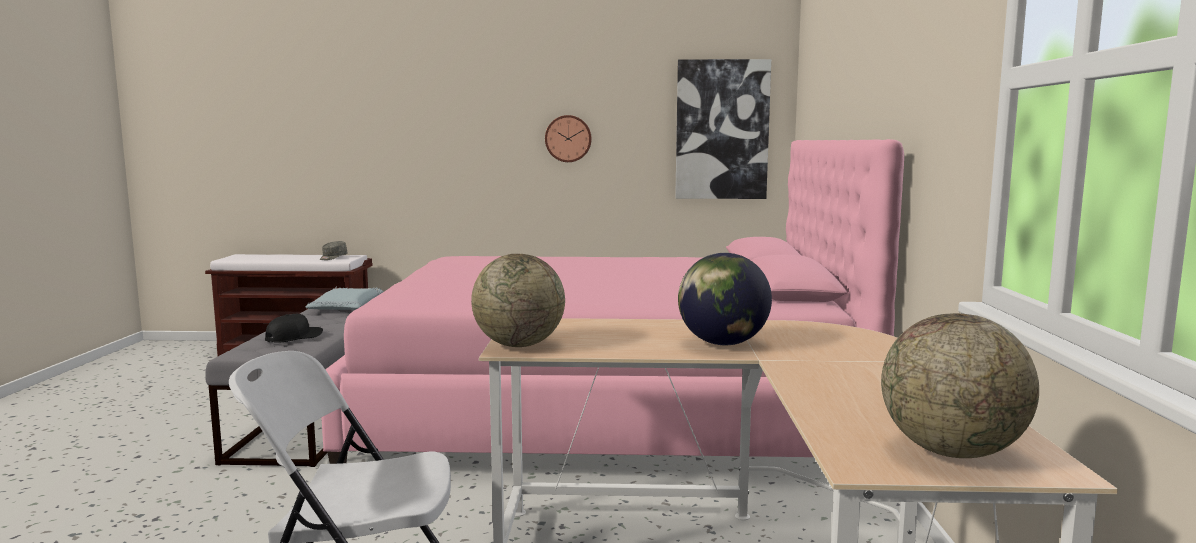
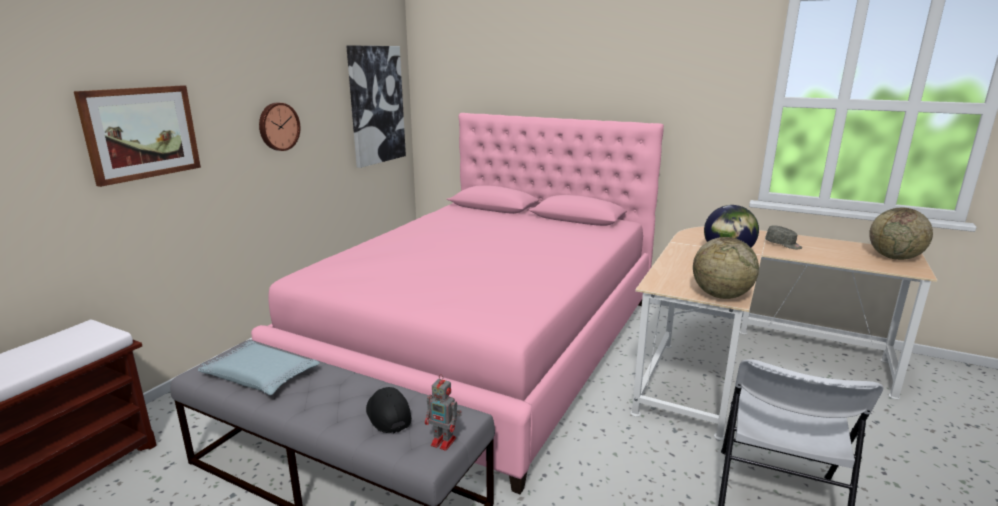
camera: 65 degrees left, 10 degrees up
grey cap [319,241,347,260] -> grey cap moved to [765,225,802,249]
none -> picture [74,85,201,187]
none -> toy robot [425,374,461,451]

